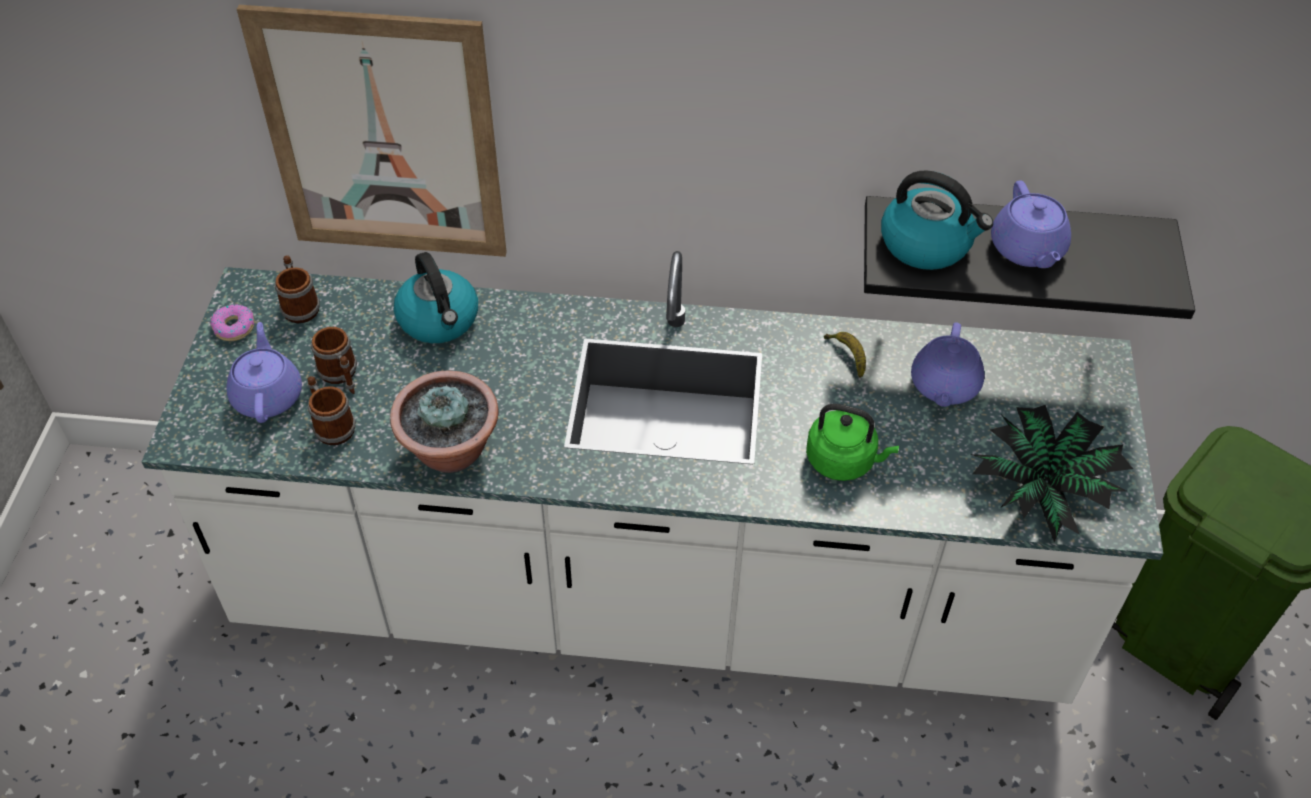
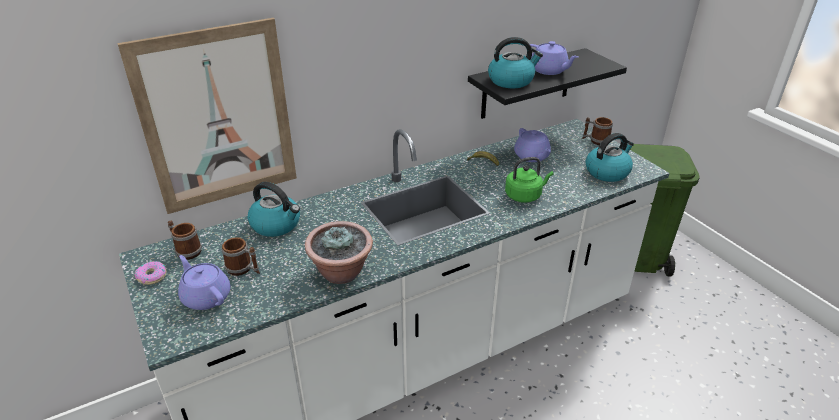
camera: 35 degrees left, 15 degrees down
mug [307,376,356,445] -> mug moved to [582,117,613,145]
potted plant [971,405,1133,542] -> kettle [586,133,634,182]

